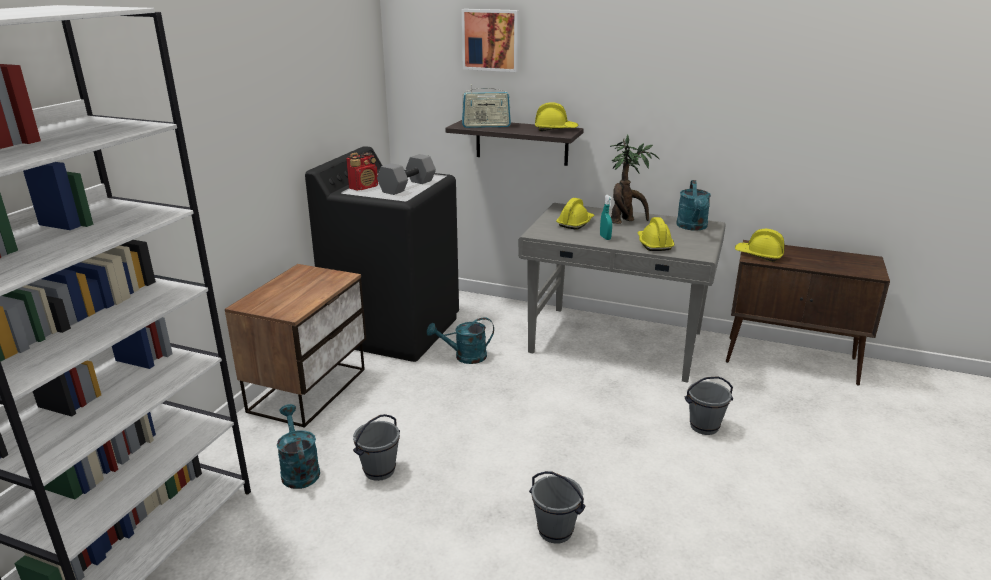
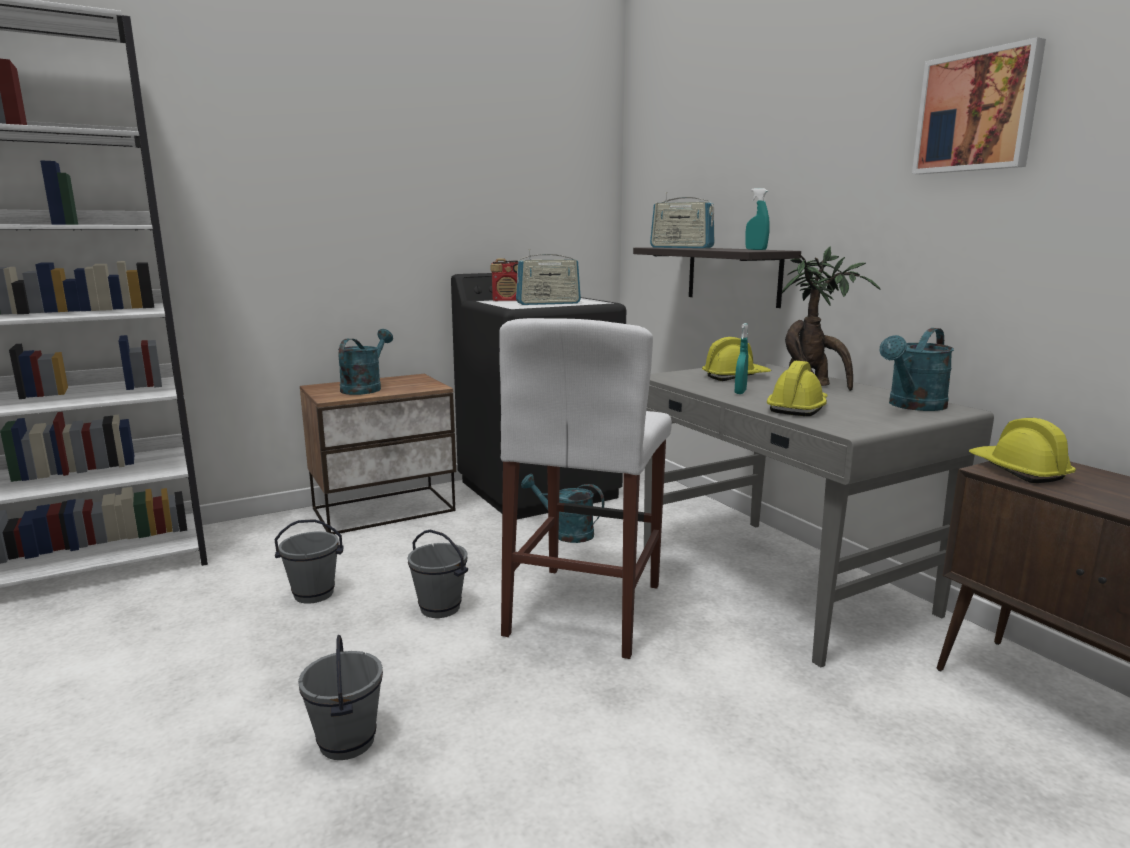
camera: 40 degrees right, 10 degrees down
turquoise watering can [277,404,320,489] -> turquoise watering can moved to [338,329,393,395]
grey dumbbell [377,154,436,195] -> radio [516,249,581,305]
picture [462,9,519,72] -> picture moved to [912,37,1046,174]
yellow hard hat [535,102,578,131] -> turquoise spray bottle [745,188,770,250]
grey bucket [685,376,733,435] -> grey bucket moved to [407,529,468,618]
none -> white stool [499,318,672,659]

